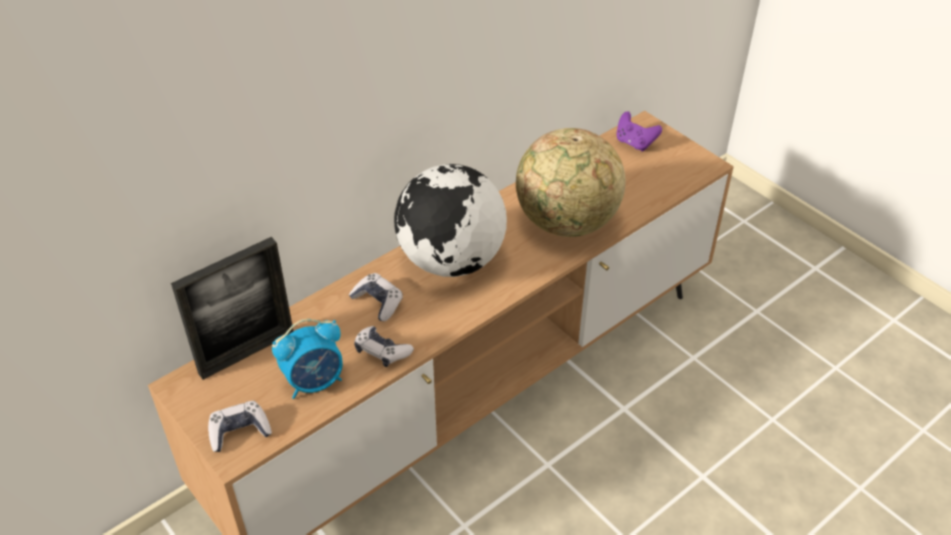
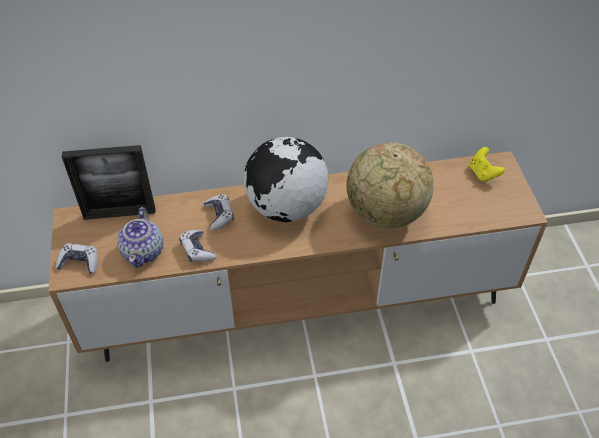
camera: 30 degrees right, 5 degrees up
alarm clock [272,319,343,399] -> teapot [117,207,163,268]
purple game controller [616,111,662,152] -> yellow game controller [470,147,505,183]

